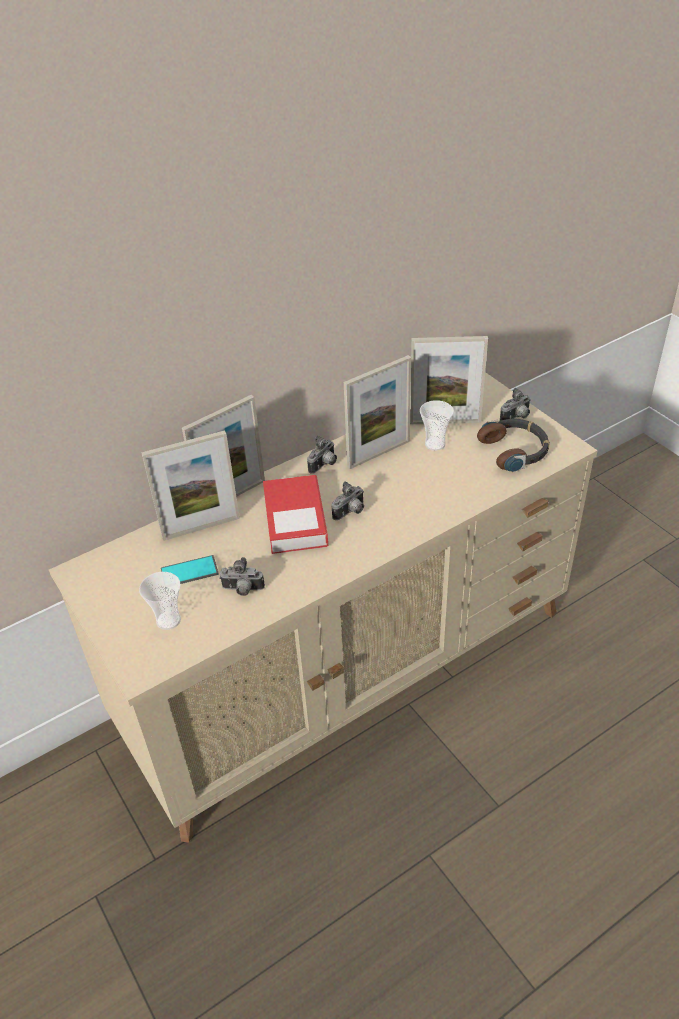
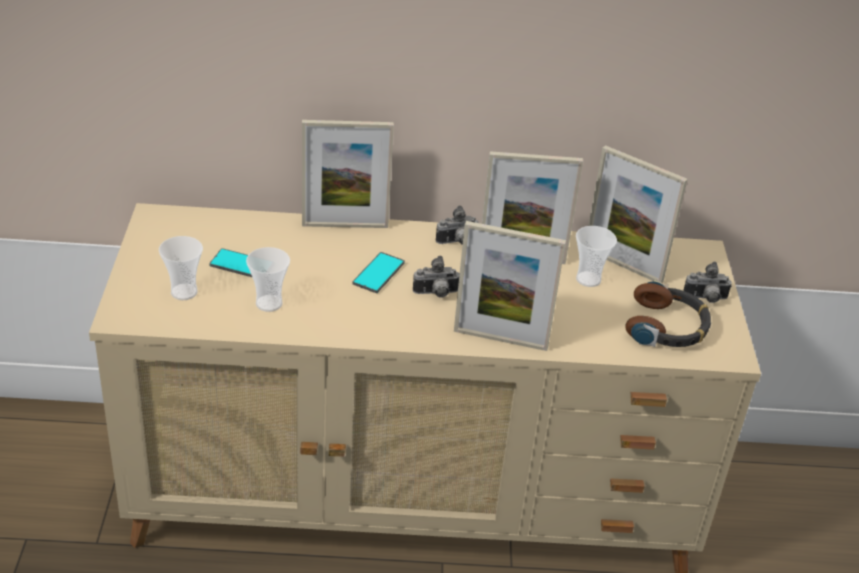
camera: 30 degrees right, 5 degrees down
picture frame [141,430,240,541] -> picture frame moved to [454,221,566,351]
camera [219,557,265,596] -> cup [246,247,290,312]
book [263,475,328,554] -> phone [352,252,405,293]

